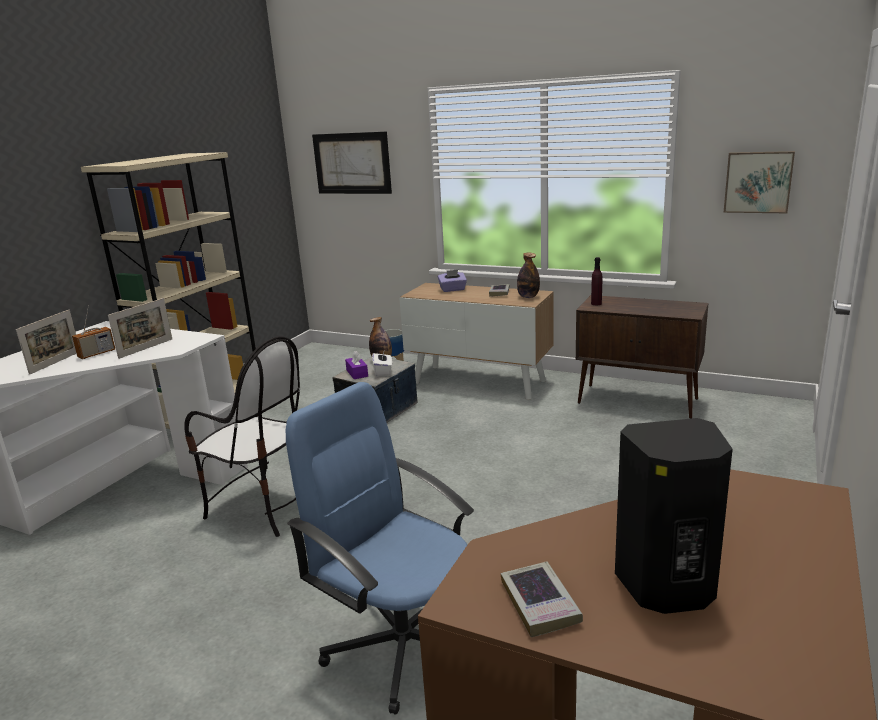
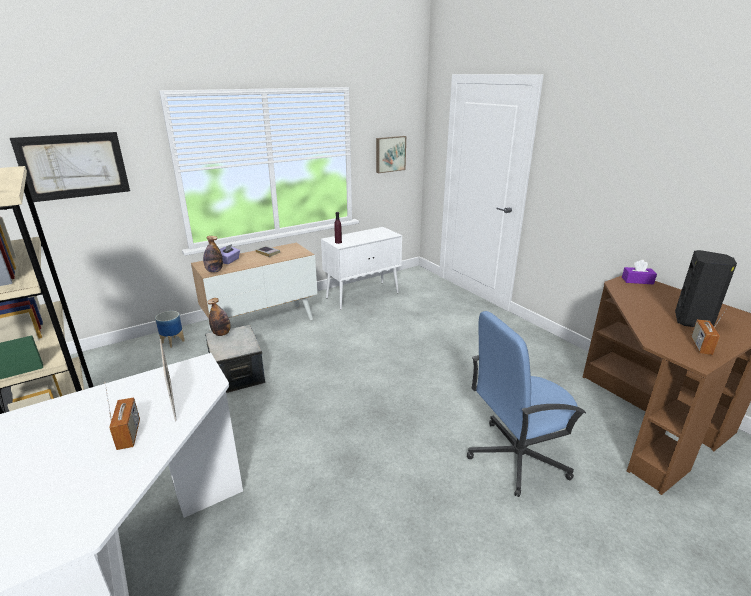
camera: 60 degrees left, 5 degrees up
picture frame [16,310,77,375] -> none
chair [184,336,300,537] -> none
purple tissue box [345,351,368,379] -> purple tissue box moved to [622,260,657,285]
white tissue box [372,352,392,377] -> none
book [500,562,583,637] -> radio [691,309,727,355]
bottle [517,253,540,298] -> bottle moved to [203,236,223,273]
brown cabinet [576,295,708,419] -> white cabinet [321,227,402,309]

